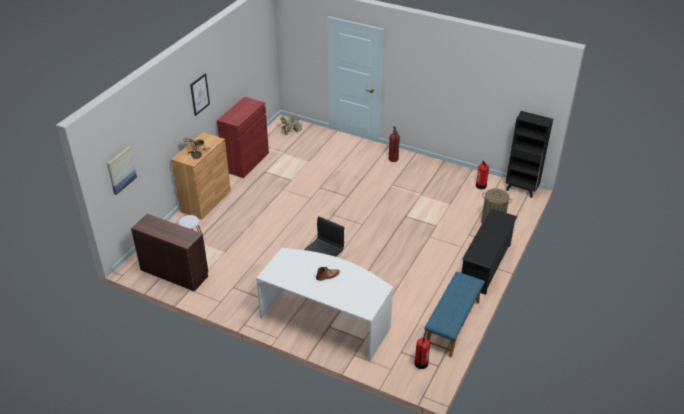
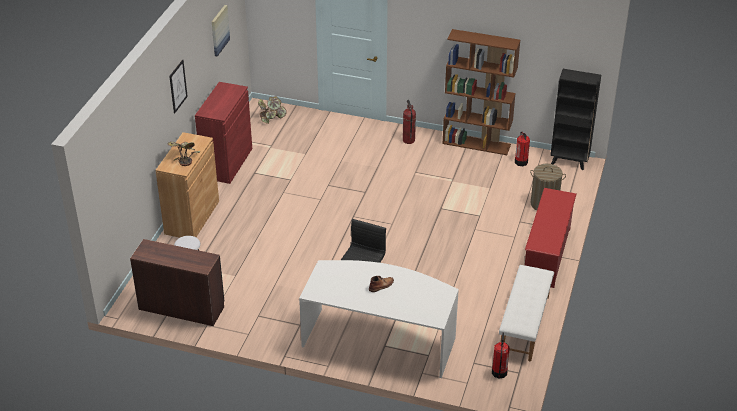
camera: 10 degrees left, 0 degrees up
picture [107,146,137,195] -> picture moved to [212,5,230,56]
blue bench [425,272,485,357] -> white bench [499,265,554,361]
black shoe rack [462,209,517,295] -> red shoe rack [525,188,577,288]
none -> brown bookcase [442,29,520,155]

